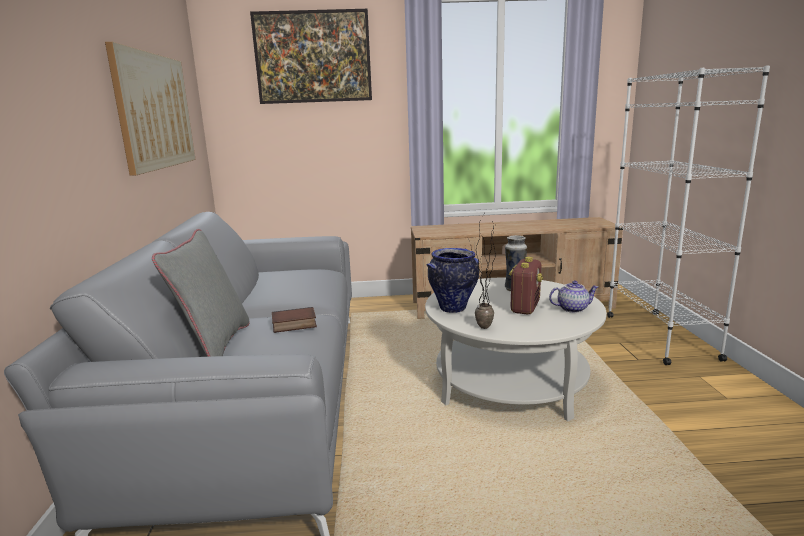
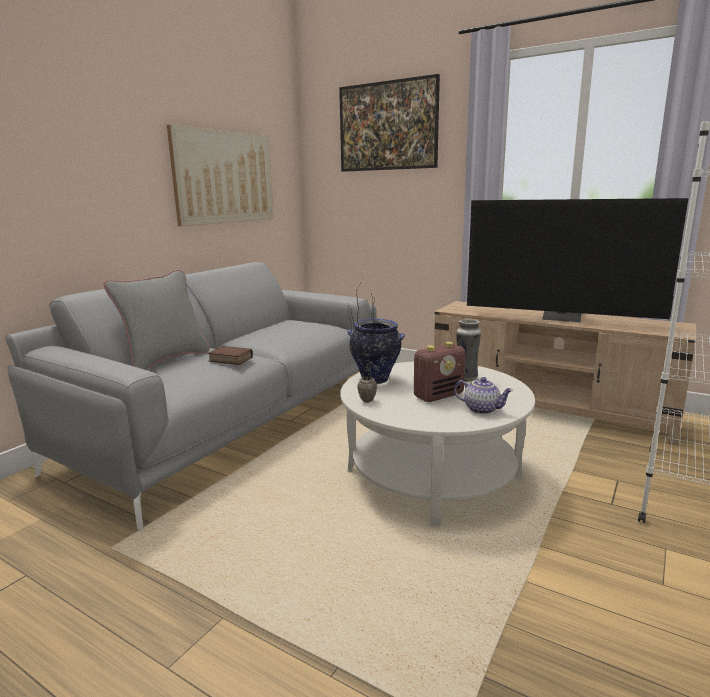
camera: 35 degrees right, 0 degrees up
none -> television [467,198,688,322]

